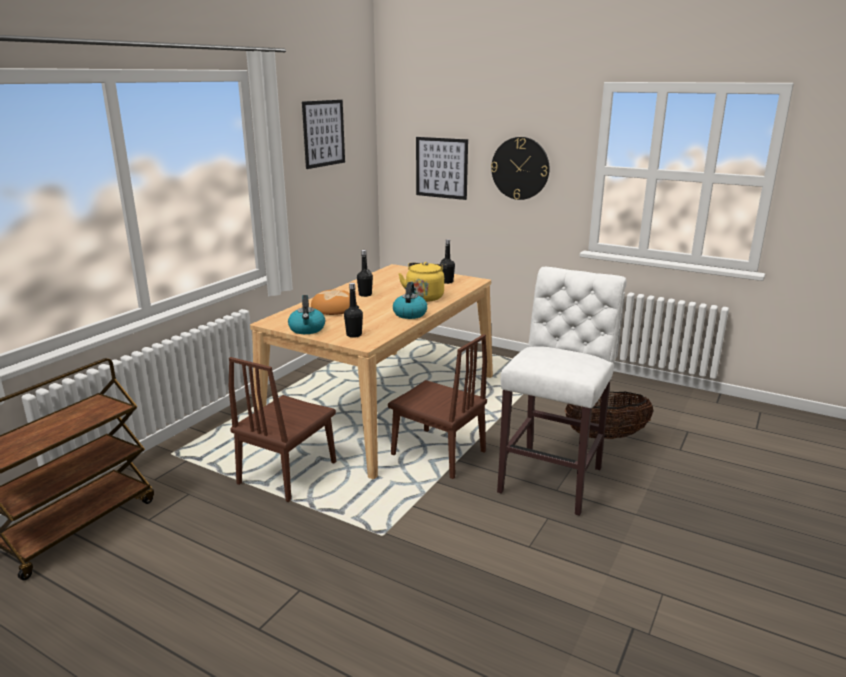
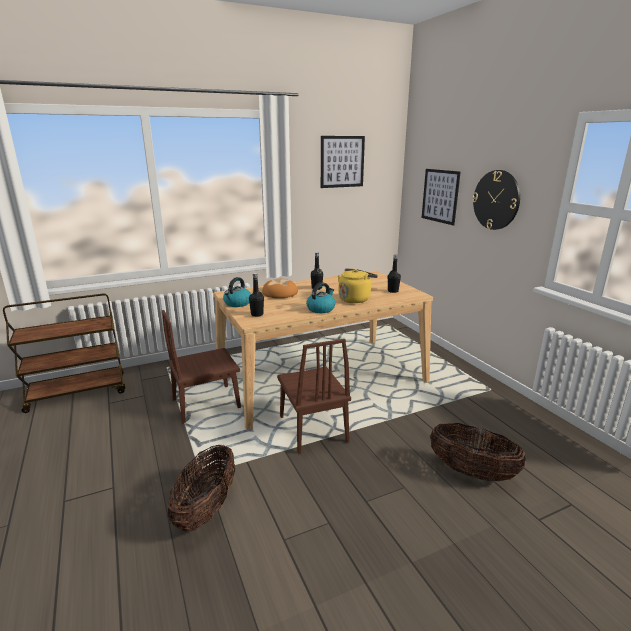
camera: 35 degrees right, 0 degrees up
white stool [497,267,627,516] -> none
none -> basket [168,444,235,532]

